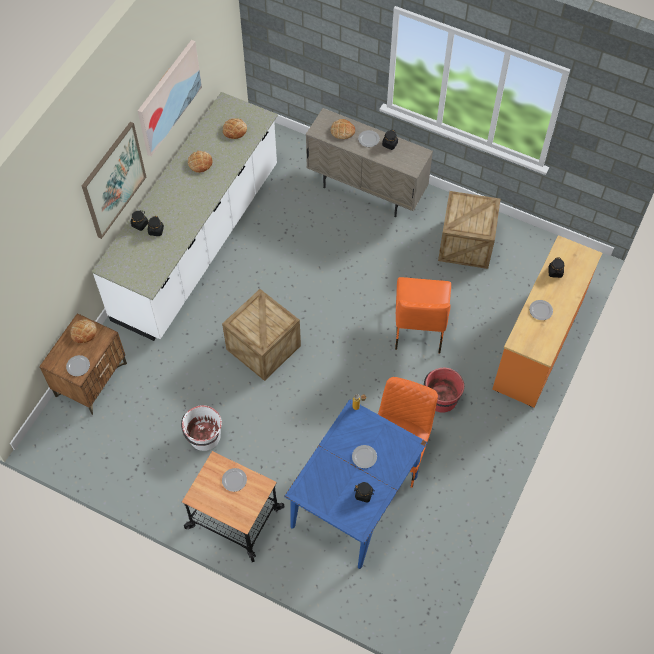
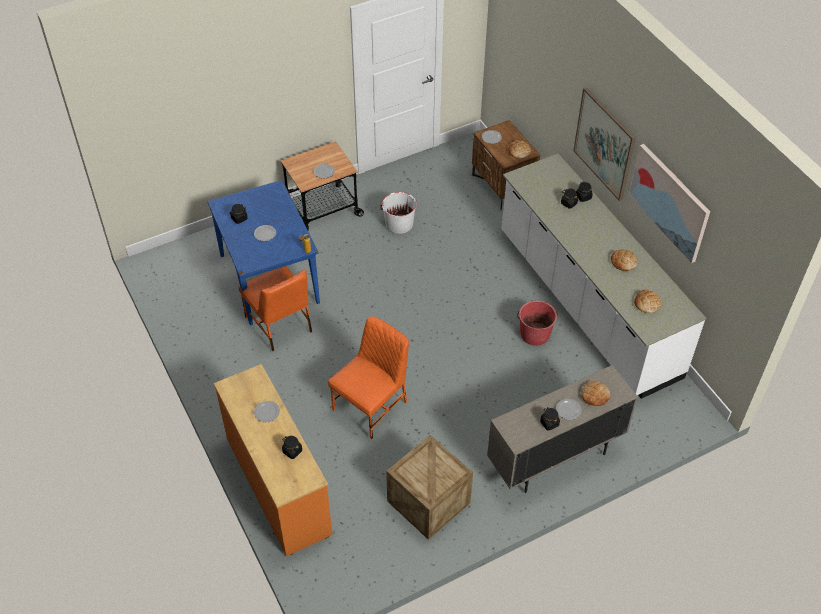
camera: 125 degrees right, 10 degrees down
crate [222,289,301,381] -> none
orange chair [395,277,451,354] -> orange chair turned 90 degrees clockwise [328,316,409,439]
red bucket [424,368,464,413] -> red bucket moved to [517,301,558,346]

